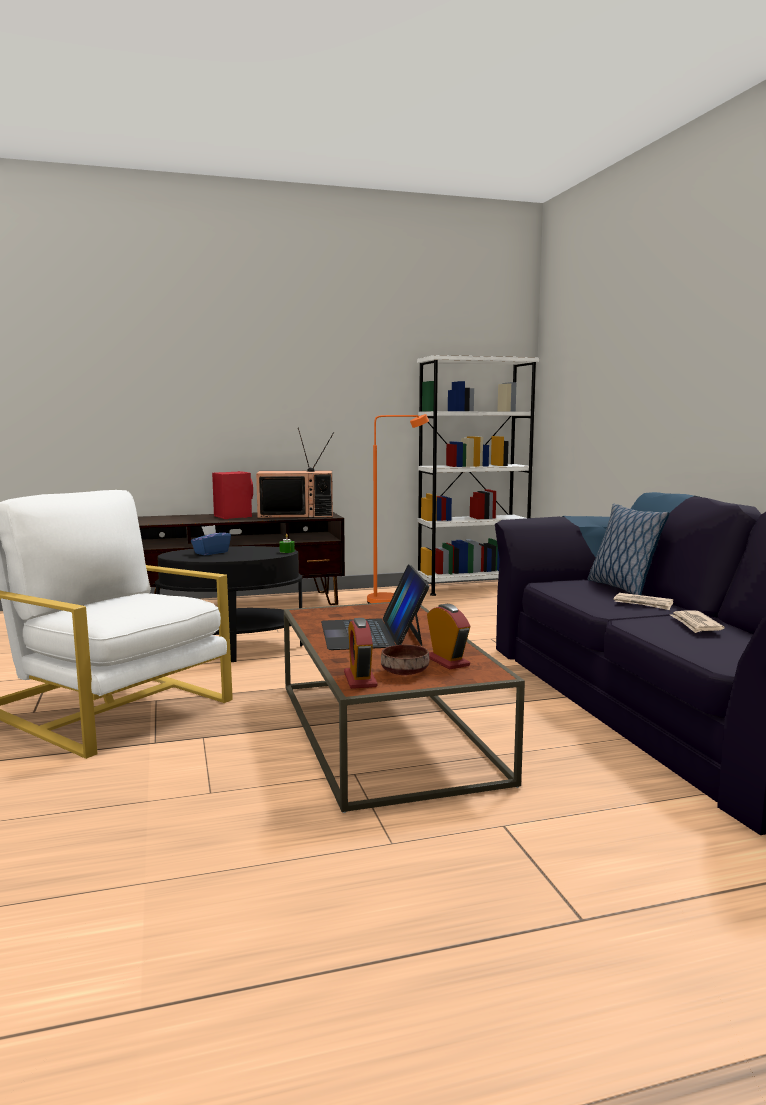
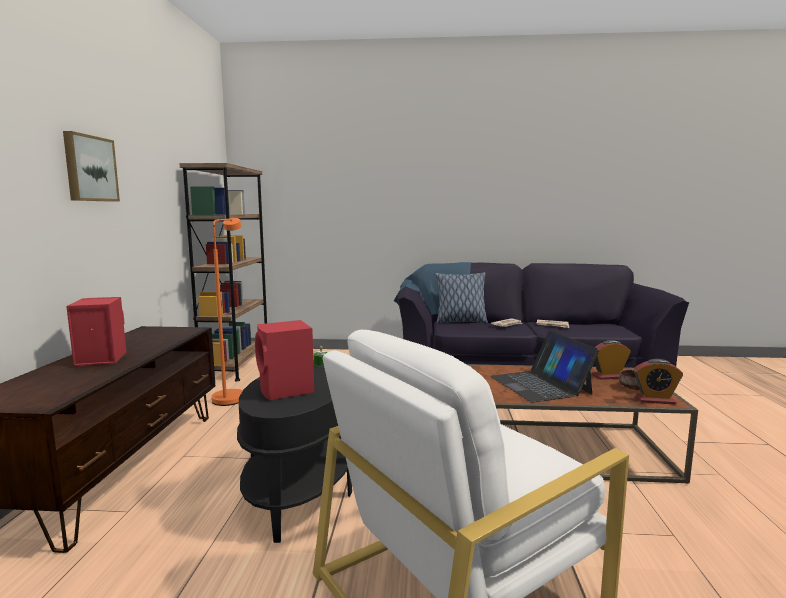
camera: 70 degrees left, 0 degrees up
blue tissue box [191,525,231,555] -> red speaker [255,320,314,400]
television [256,427,334,518] -> none
laptop [321,564,430,650] -> laptop turned 60 degrees clockwise [490,330,599,403]
white bookcase [417,355,539,596] -> brown bookcase [179,163,267,381]
none -> picture [63,131,120,202]

